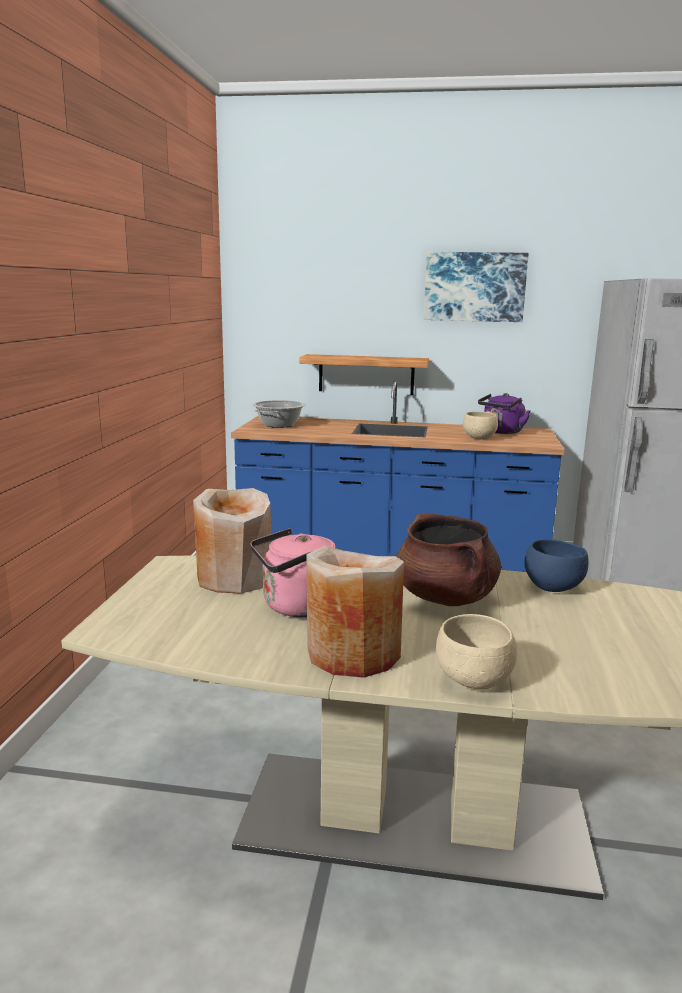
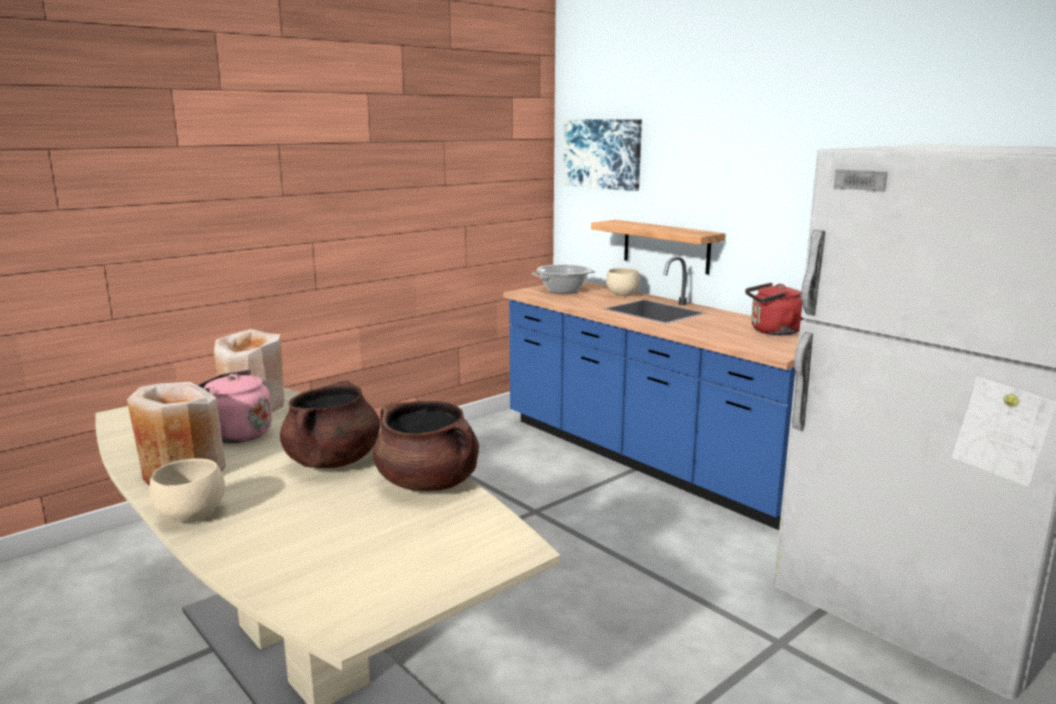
camera: 40 degrees right, 0 degrees up
picture [424,252,529,322] -> picture moved to [564,119,642,191]
beige bowl [463,411,498,440] -> beige bowl moved to [606,268,641,296]
purple kettle [478,393,531,434] -> red kettle [745,283,803,335]
blue bowl [524,539,589,592] -> brown cooking pot [373,401,479,491]

